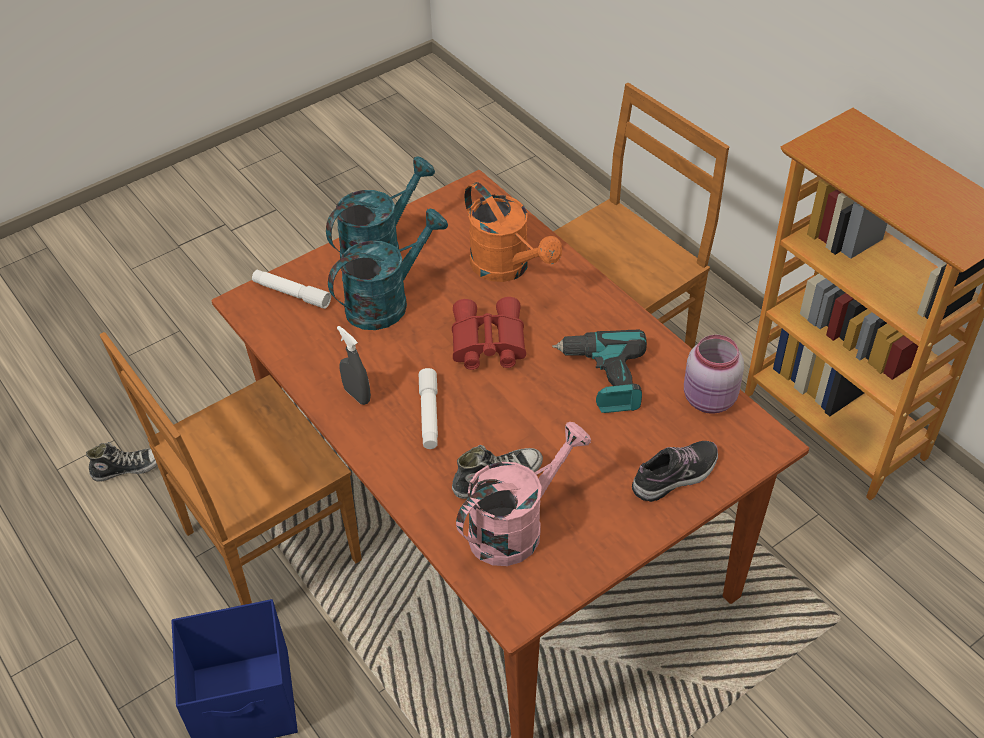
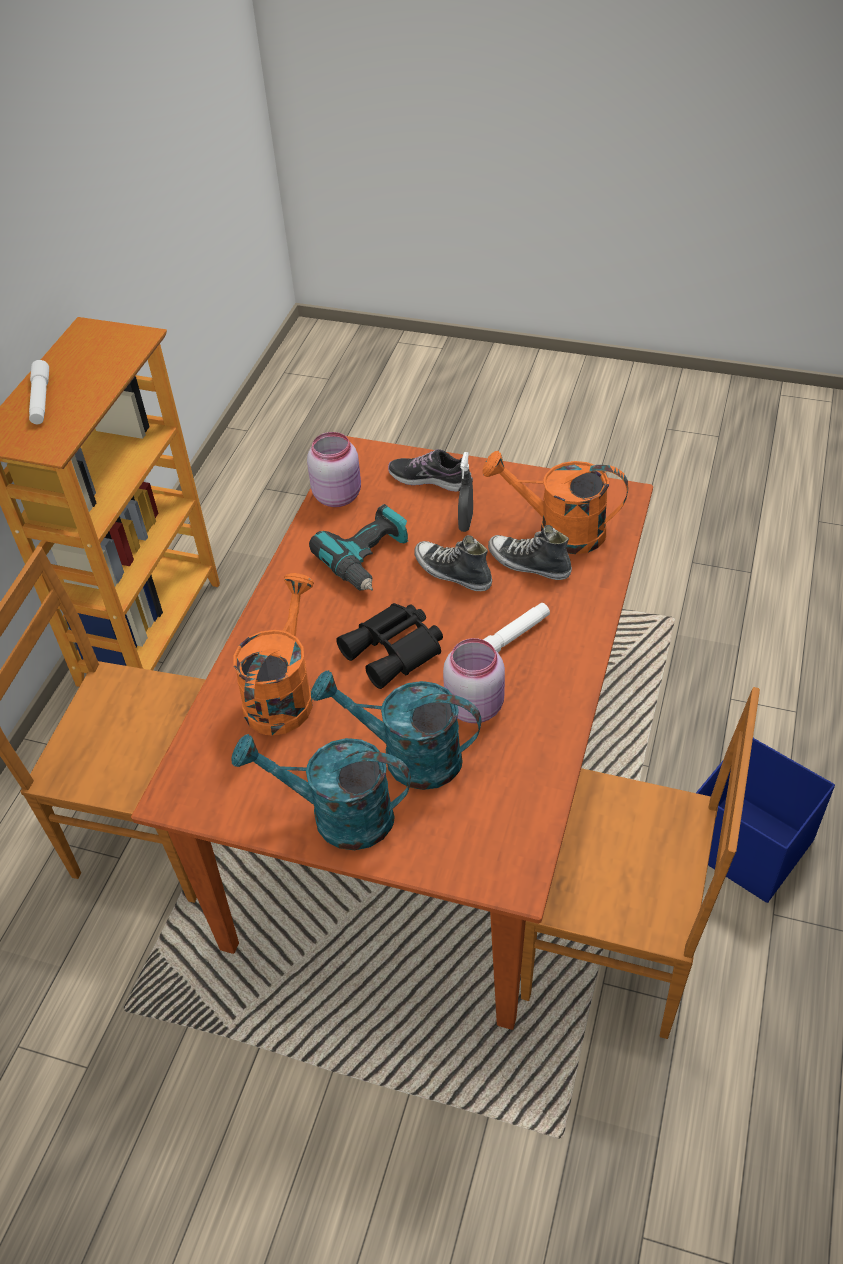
camera: 125 degrees left, 0 degrees up
shoe [86,442,158,482] -> shoe moved to [414,535,492,591]
white flashlight [252,270,331,309] -> white flashlight moved to [29,360,49,424]
grey spray bottle [337,326,371,405] -> grey spray bottle moved to [458,452,473,532]
red binoculars [452,297,526,370] -> black binoculars [336,603,443,689]
pink watering can [456,422,591,566] -> orange watering can [483,451,628,554]
none -> pink jar [443,638,505,723]

